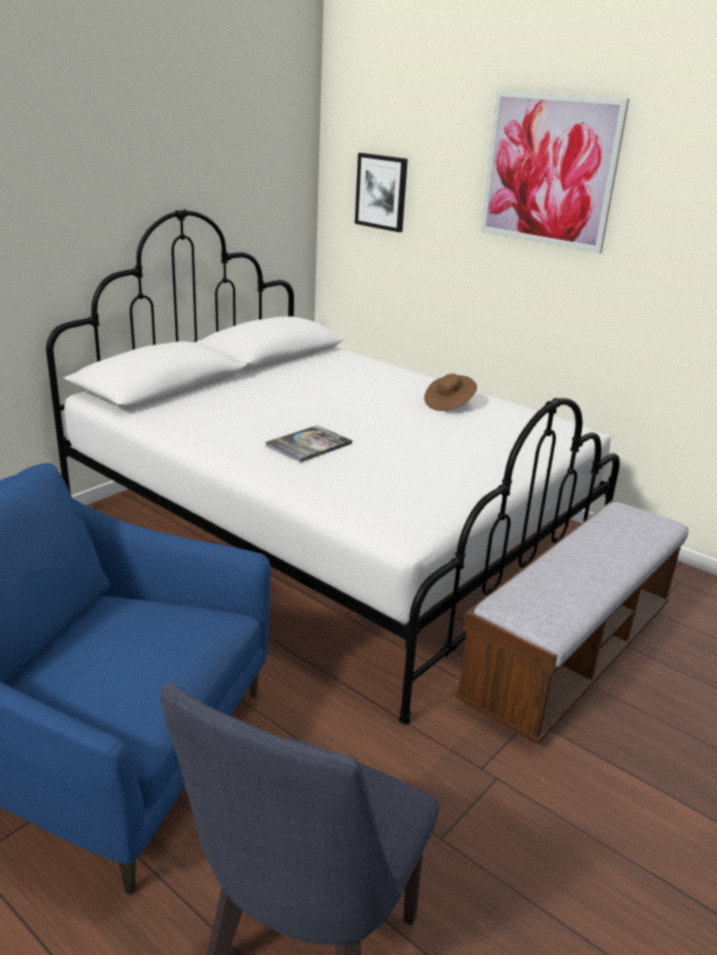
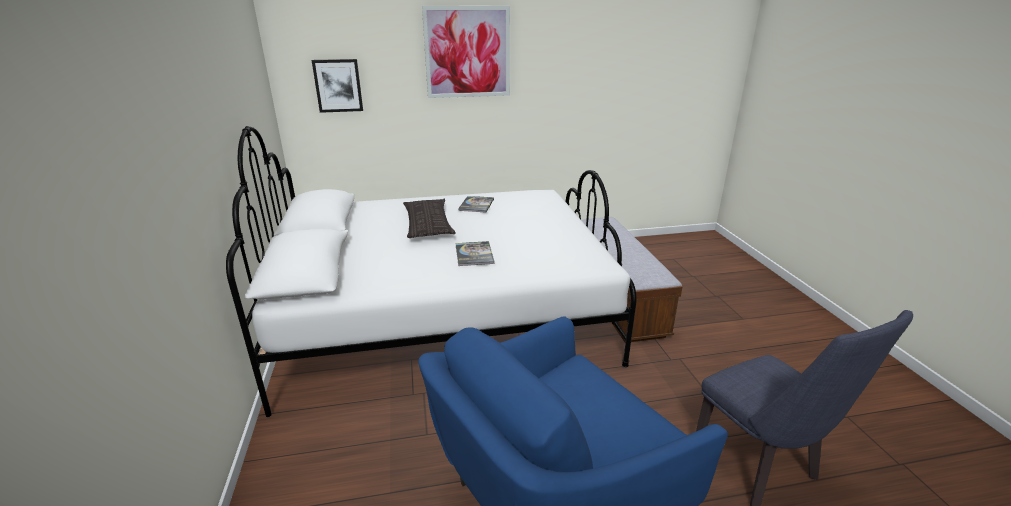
camera: 50 degrees left, 0 degrees up
brown hat [424,374,477,411] -> book [458,196,494,212]
none -> pillow [403,199,456,238]

